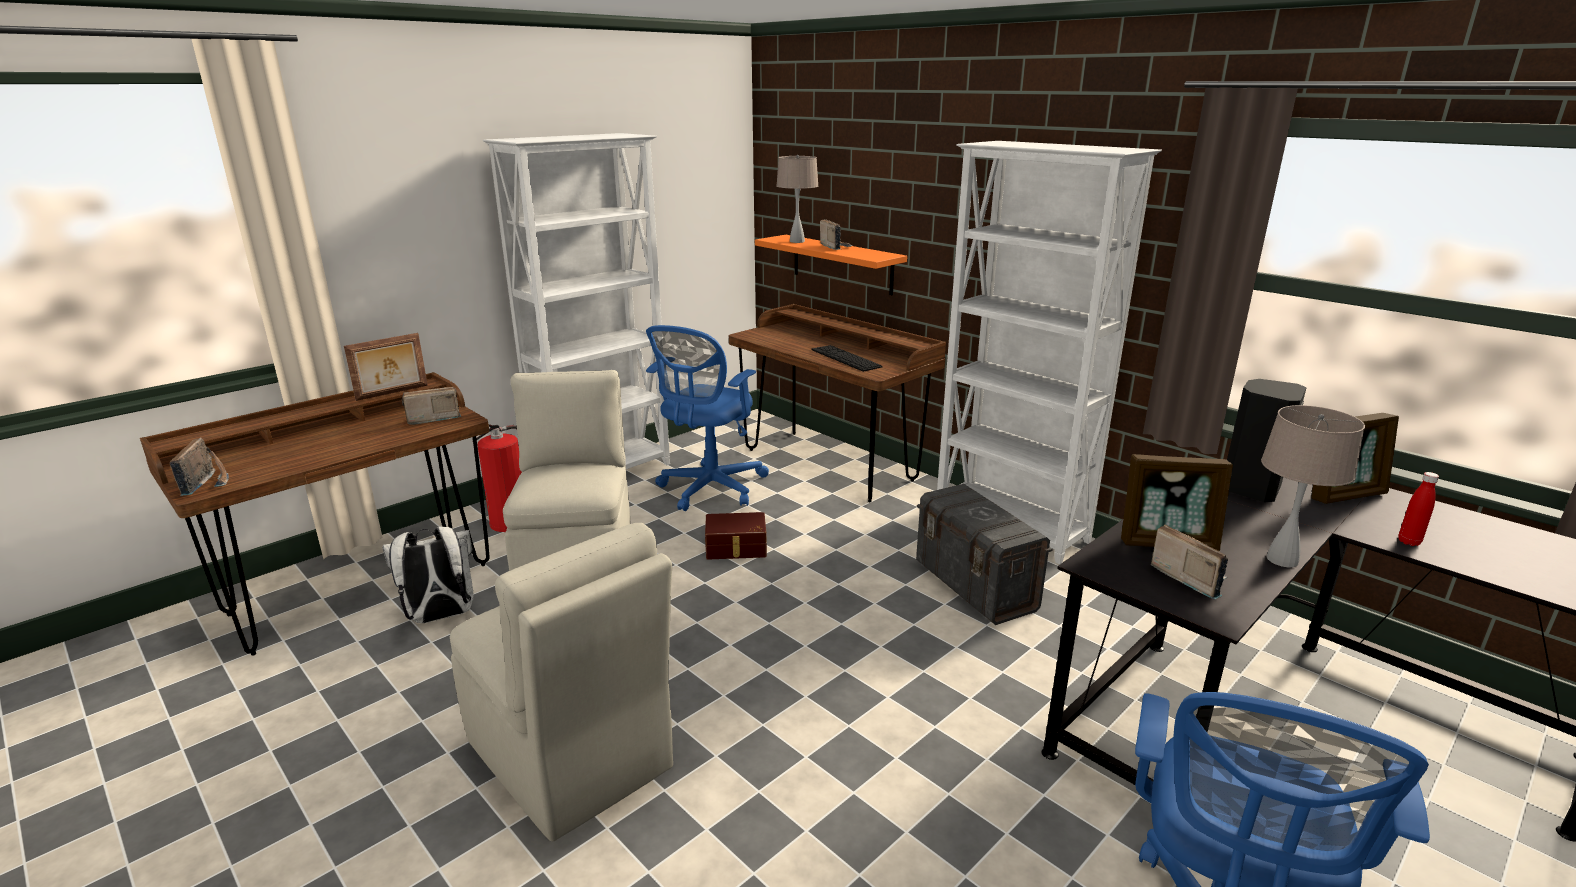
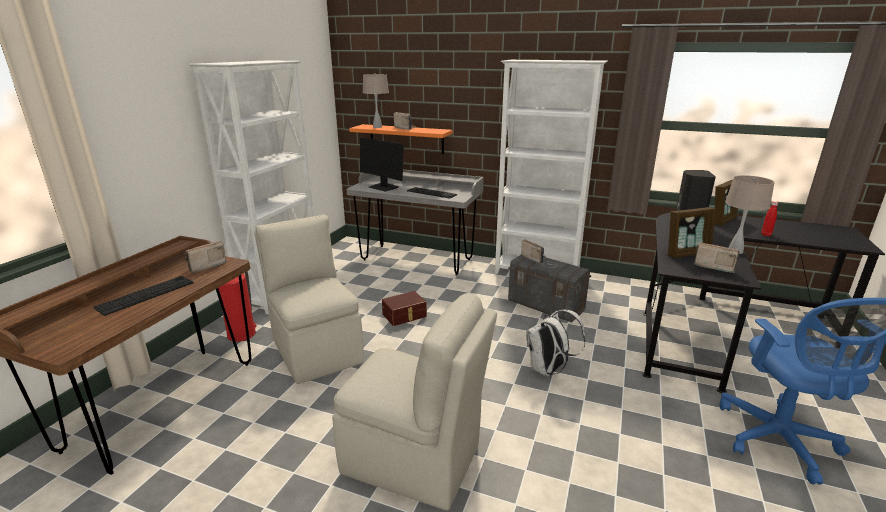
camera: 25 degrees left, 0 degrees up
radio [170,437,229,496] -> radio moved to [521,239,547,264]
picture frame [344,333,428,401] -> none
white backpack [382,527,474,623] -> white backpack moved to [526,309,586,377]
blue office chair [646,325,769,511] -> none
brown desk [729,304,946,502] -> grey desk [346,170,484,276]
none -> keyboard [93,276,194,316]
none -> monitor [360,137,404,192]

